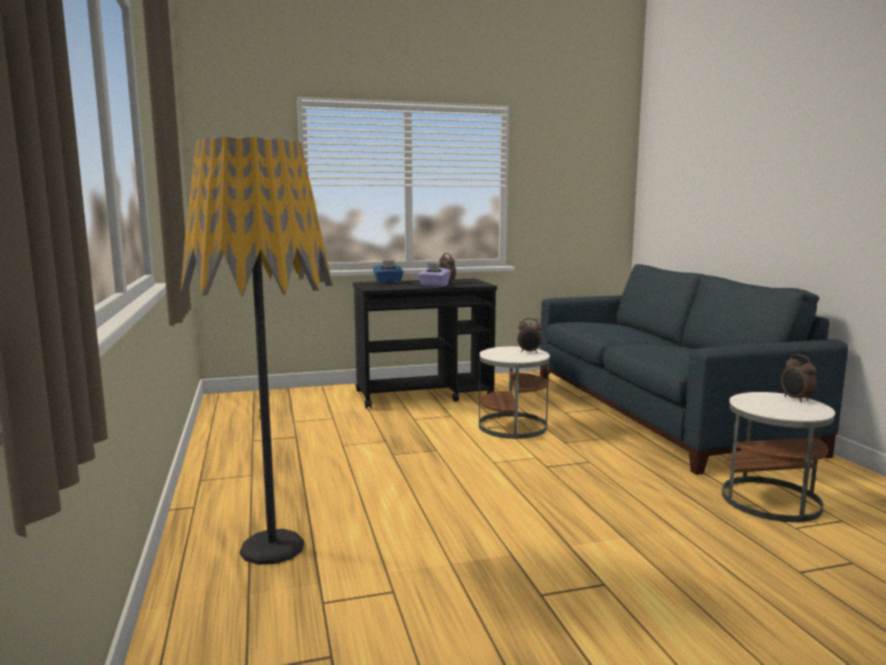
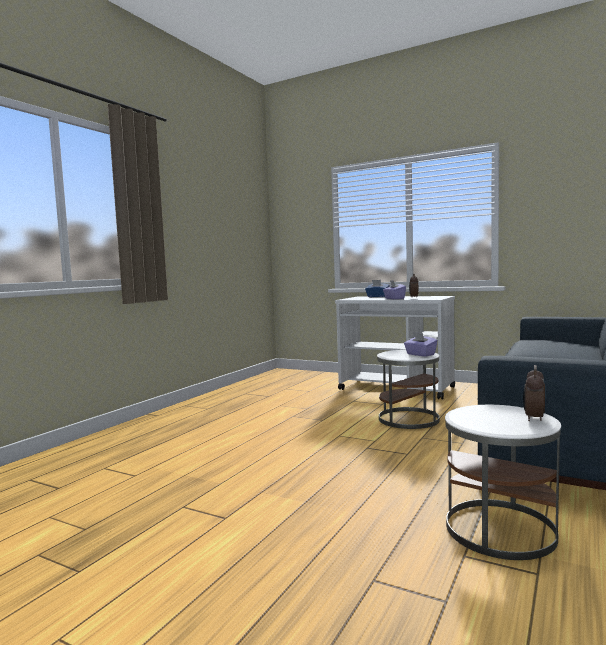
camera: 45 degrees right, 5 degrees down
floor lamp [181,137,333,565] -> none
black cart [353,279,497,409] -> white cart [335,296,455,400]
alarm clock [517,318,543,353] -> purple tissue box [404,332,438,357]

